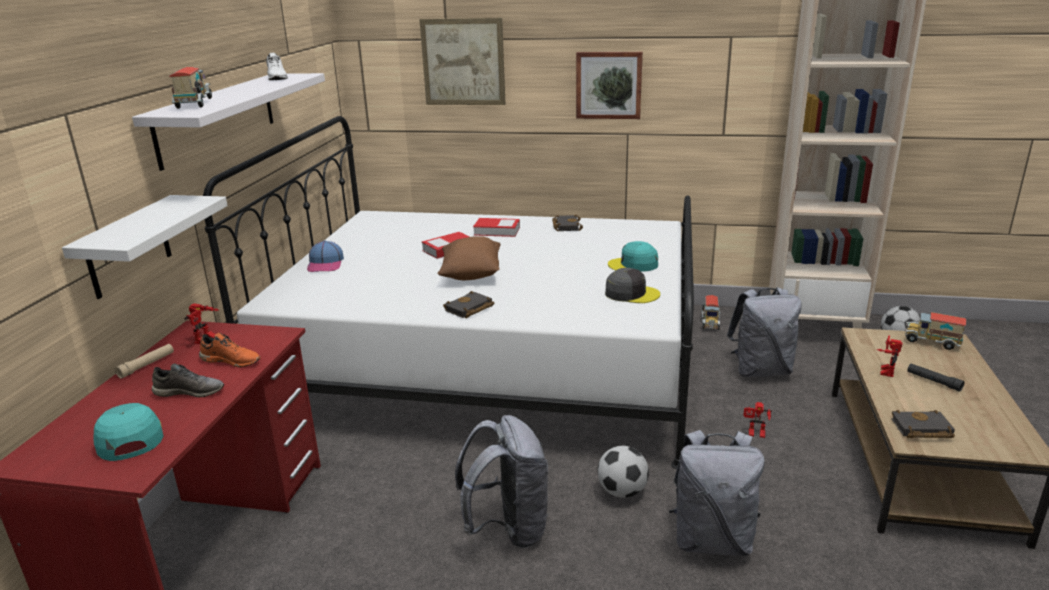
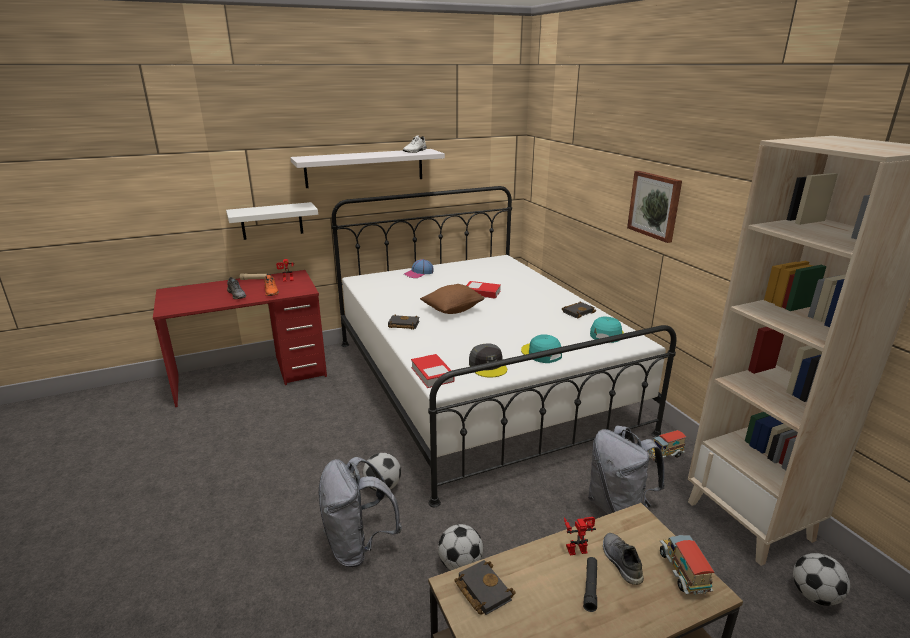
camera: 55 degrees right, 0 degrees up
turquoise cap [93,403,163,461] -> turquoise cap moved to [590,317,624,343]
toy truck [169,67,212,109] -> none
picture [419,18,506,105] -> none
grey backpack [455,415,549,548] -> none
book [473,218,520,237] -> book moved to [411,354,455,388]
toy robot [743,402,772,438] -> none
none -> football [438,524,483,570]
none -> grey shoe [603,533,644,585]

